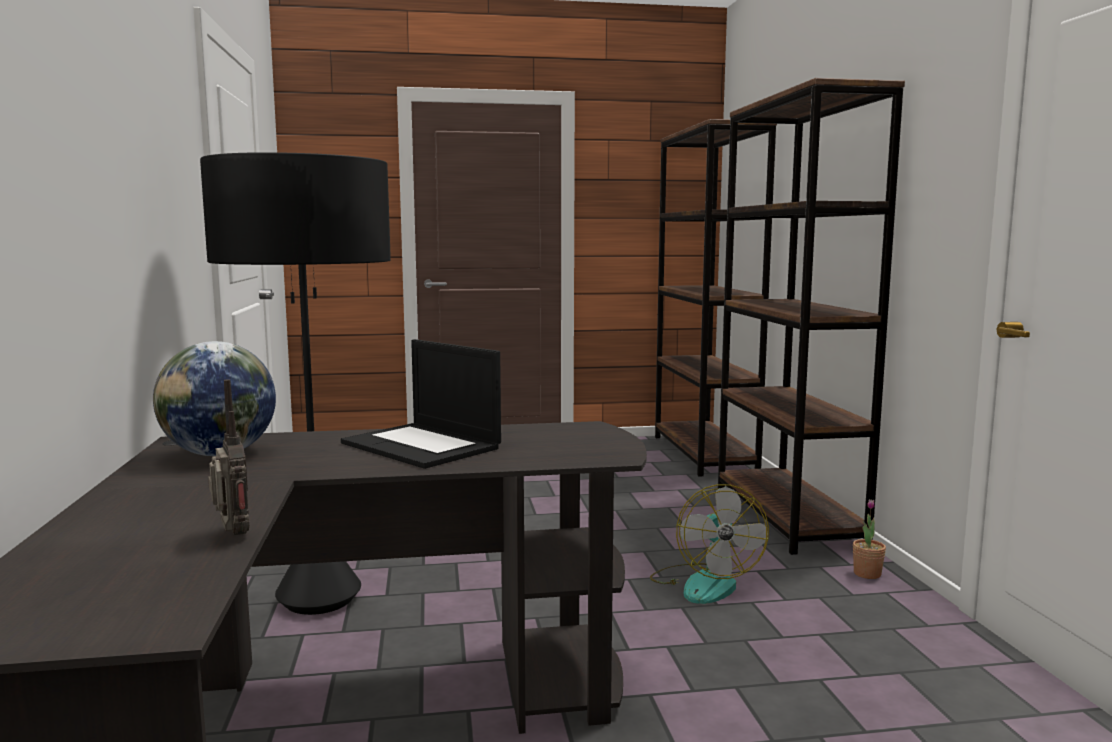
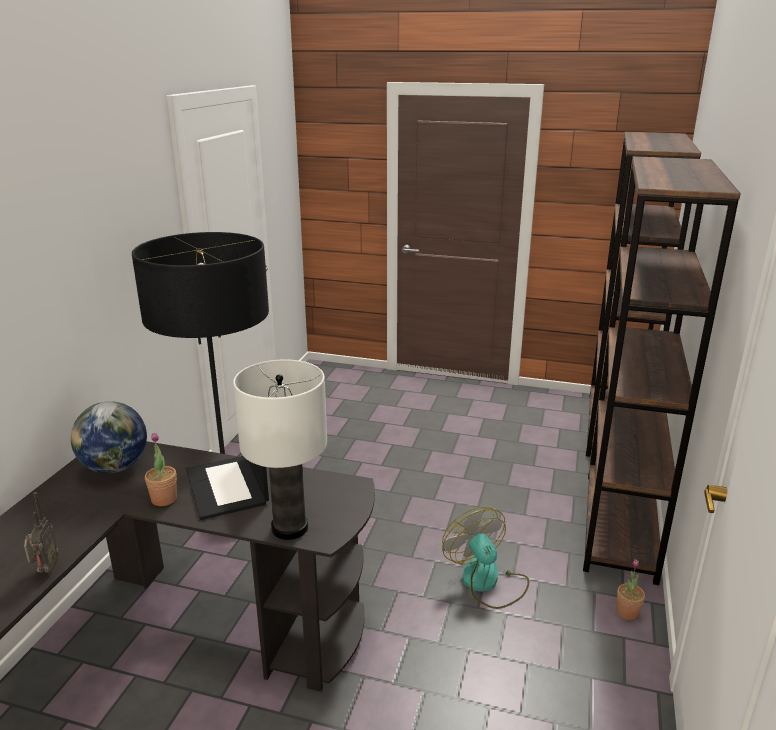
camera: 25 degrees right, 15 degrees up
fan [650,484,769,604] -> fan turned 135 degrees clockwise [442,507,529,609]
none -> potted plant [145,433,177,506]
none -> white table lamp [233,359,327,540]

